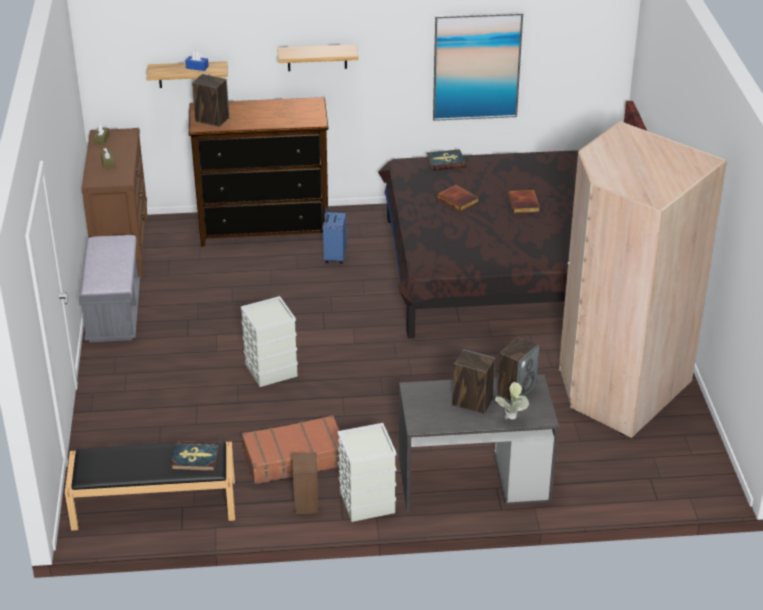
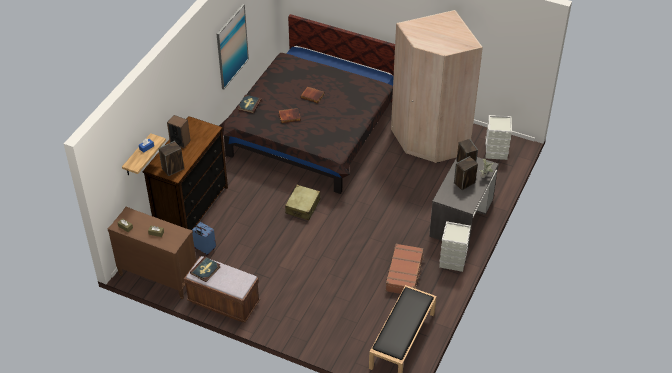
camera: 60 degrees left, 10 degrees up
grey bench [78,235,140,342] -> brown bench [184,256,260,323]
book [170,441,220,471] -> book moved to [190,257,221,282]
grey storage box [241,296,298,387] -> grey storage box moved to [485,115,512,160]
shelf [277,44,359,71] -> none
speaker [293,453,319,514] -> speaker moved to [167,115,191,148]
blue suitcase [323,205,347,264] -> blue suitcase moved to [192,222,216,255]
none -> beige suitcase [285,185,320,220]

